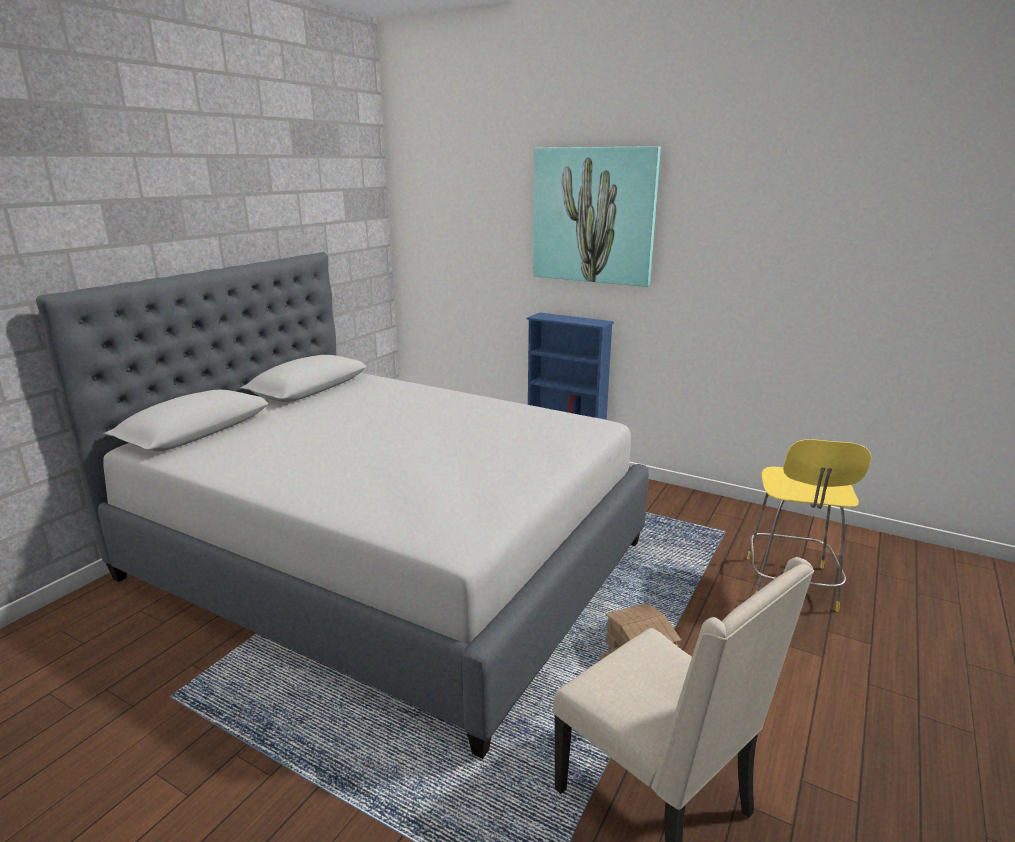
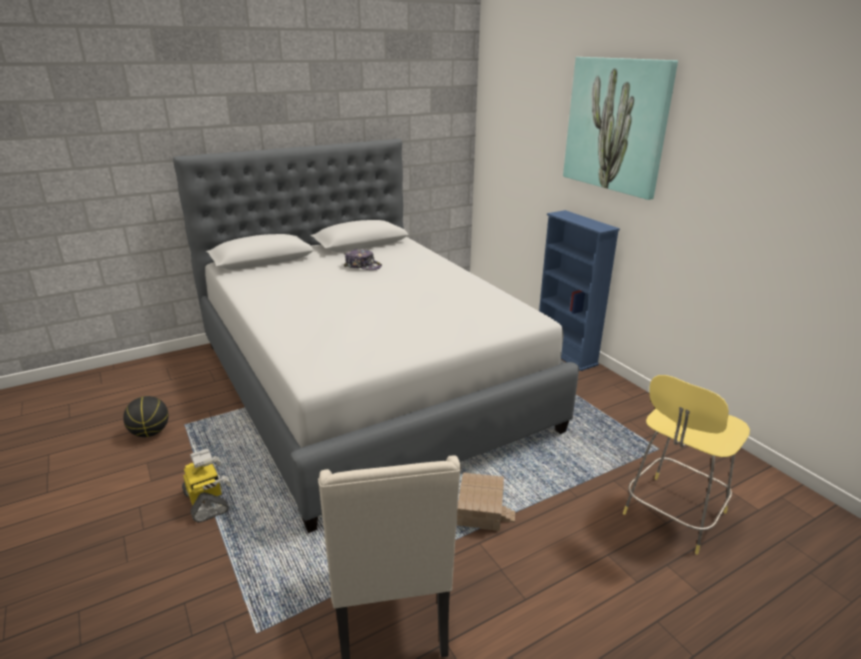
camera: 30 degrees right, 5 degrees up
none -> basketball [123,396,169,437]
none -> toy robot [182,449,230,523]
none -> cap [344,249,382,270]

